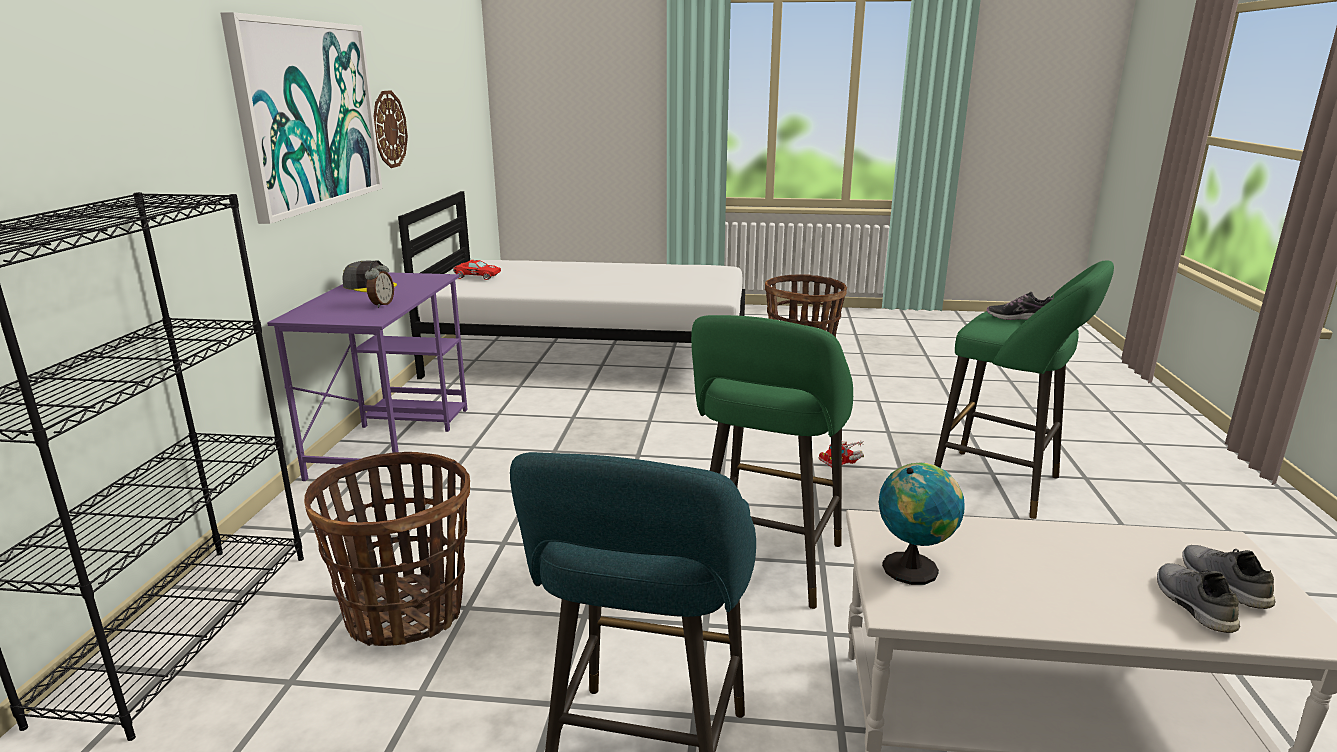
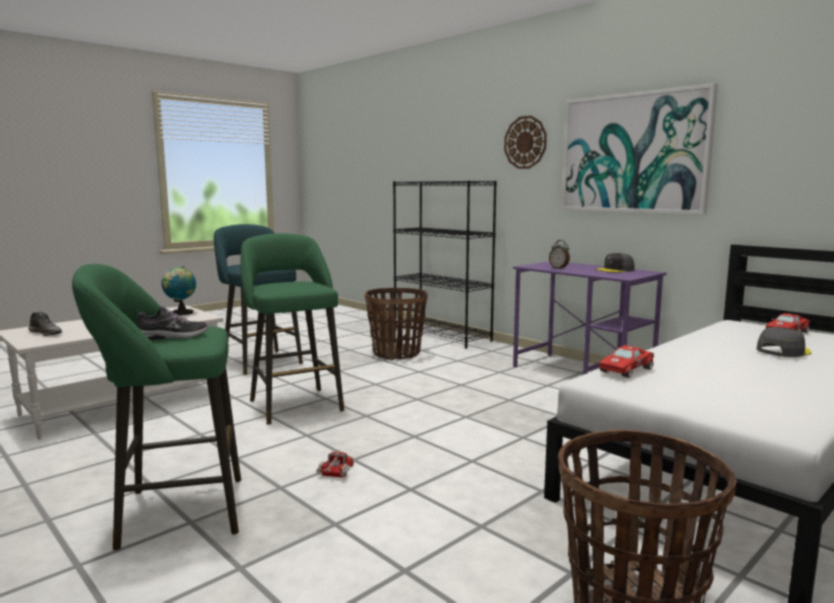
camera: 130 degrees right, 10 degrees down
wall clock [374,90,408,168] -> wall clock moved to [504,116,547,169]
grey shoe [1157,563,1240,633] -> none
none -> red toy car [599,345,654,378]
none -> grey cap [757,327,812,357]

